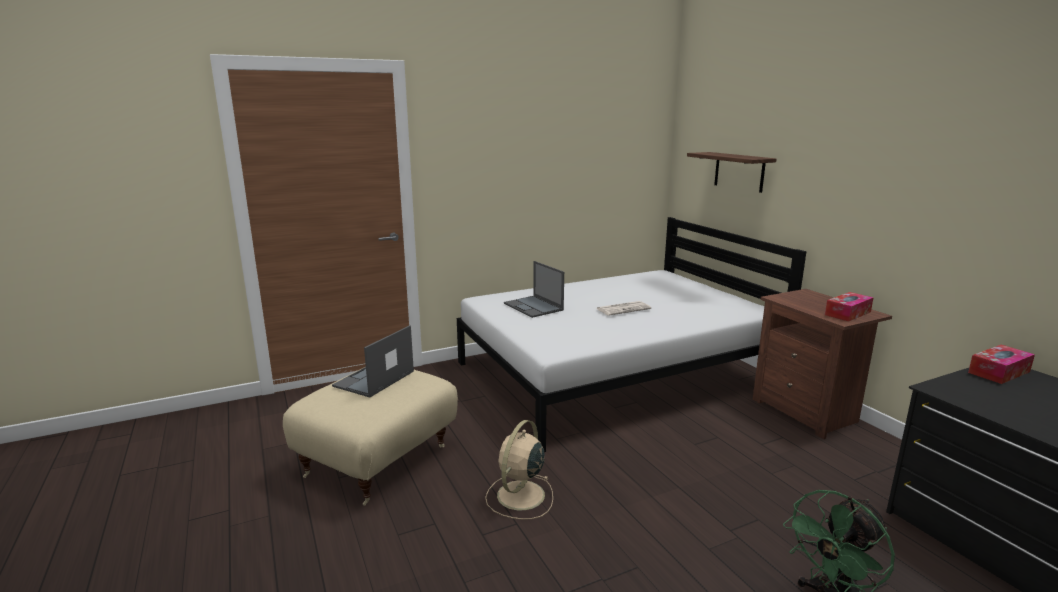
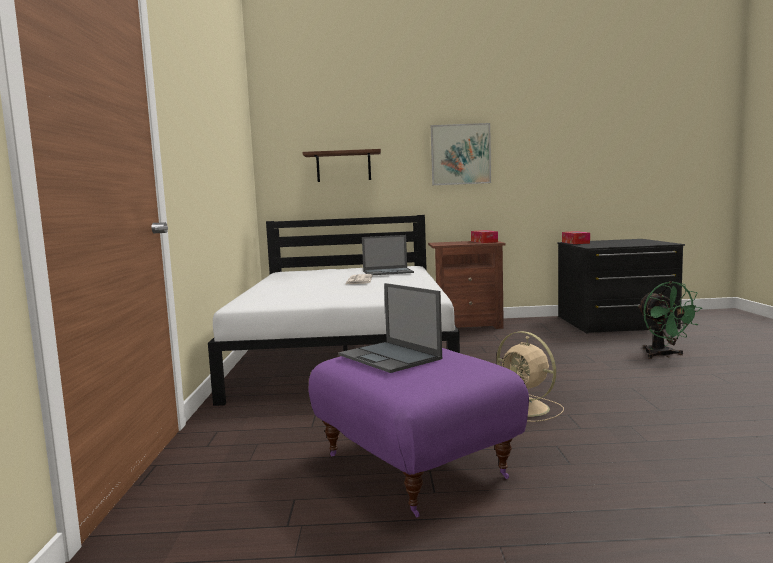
camera: 65 degrees left, 10 degrees down
beige ottoman [283,368,458,506] -> purple ottoman [309,348,529,517]
laptop [504,261,564,318] -> laptop moved to [362,235,414,275]
none -> picture [431,123,491,185]

